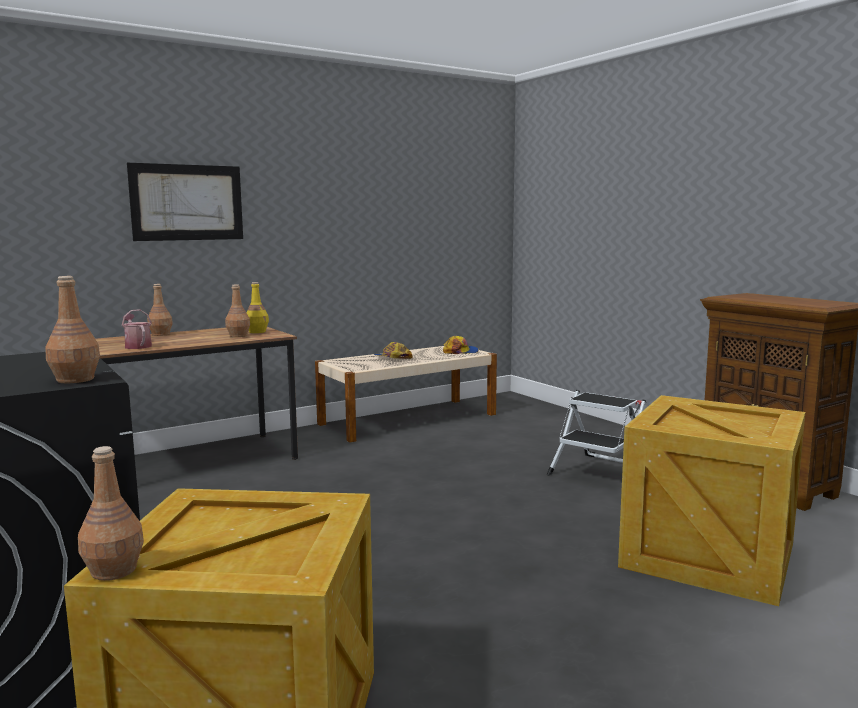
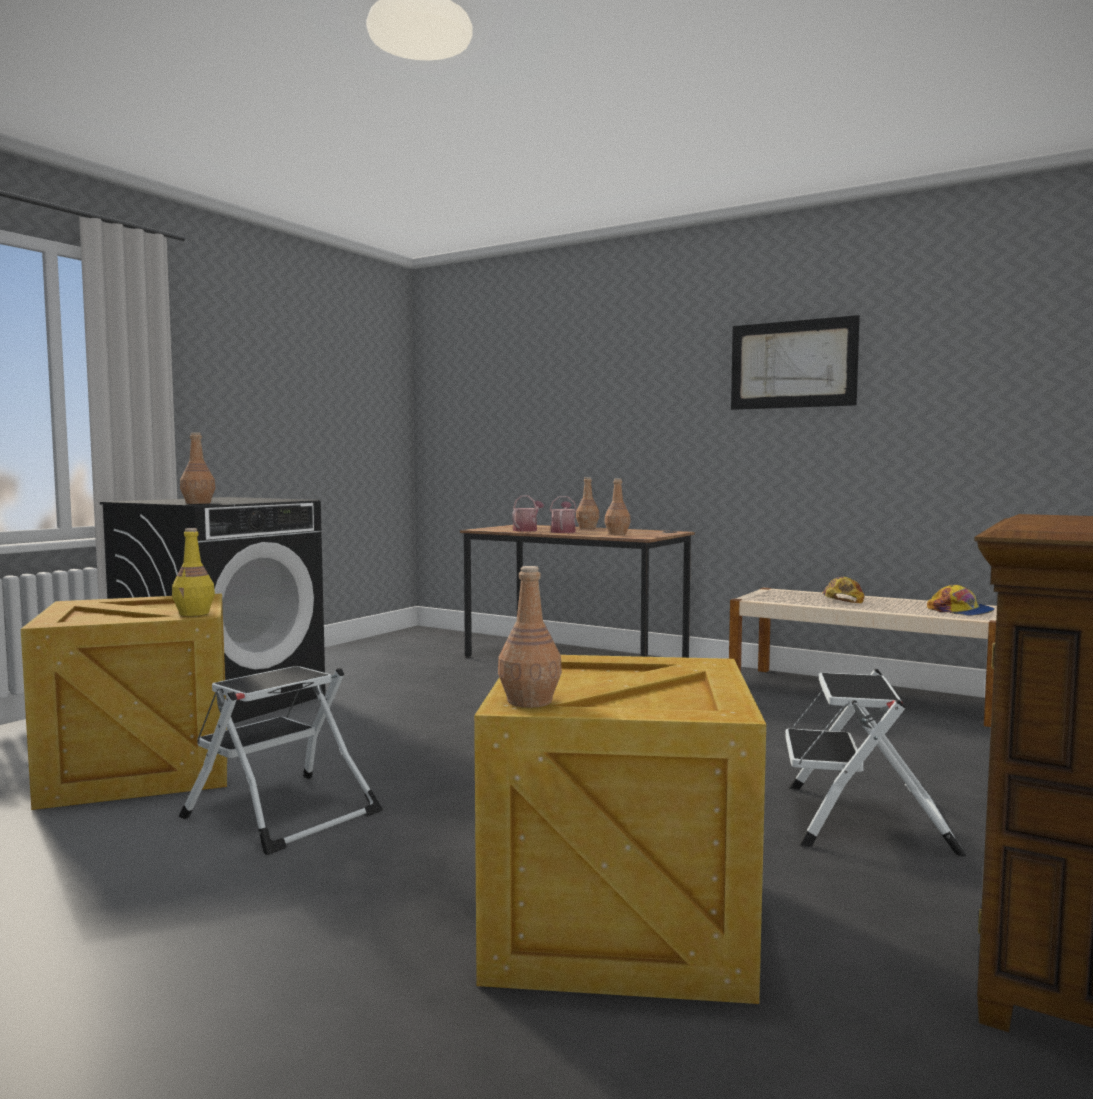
camera: 65 degrees right, 5 degrees down
brown bottle [78,446,144,581] -> brown bottle moved to [498,566,562,708]
picture [127,163,243,241] -> picture moved to [731,315,860,410]
yellow bottle [246,282,269,333] -> yellow bottle moved to [172,528,215,616]
none -> step ladder [179,666,383,855]
none -> watering can [550,496,577,533]

